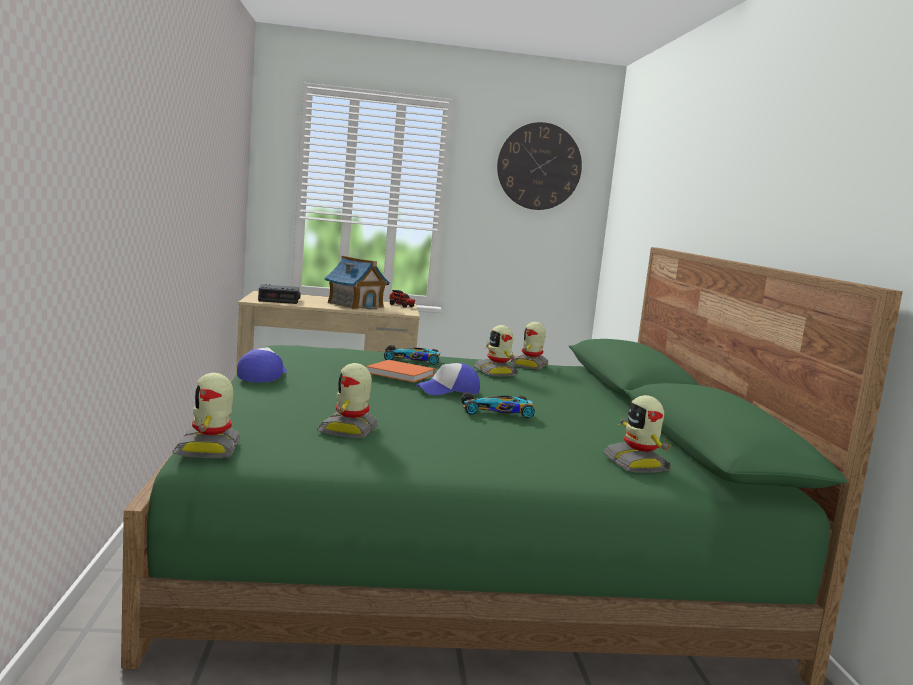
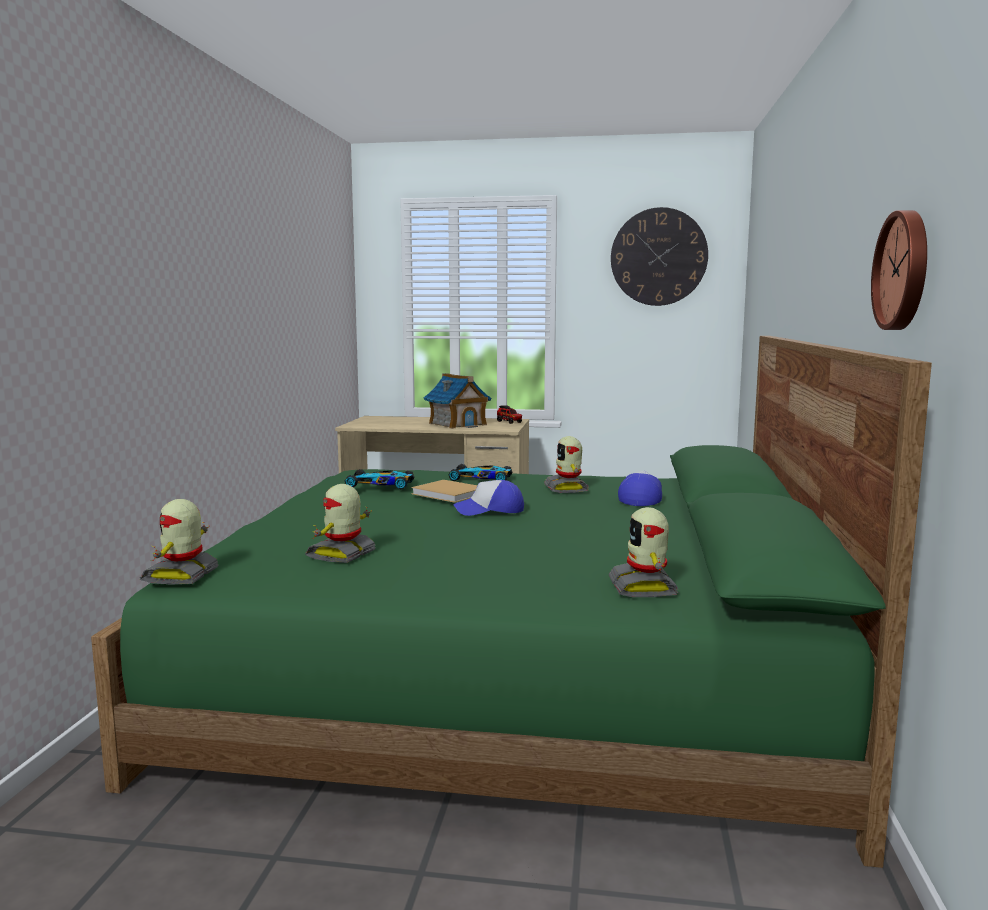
camera: 15 degrees right, 0 degrees up
cap [237,347,287,383] -> cap moved to [618,471,662,506]
alarm clock [258,284,301,304] -> none
orange book [366,360,435,382] -> beige book [411,480,478,503]
toy car [461,392,535,419] -> toy car moved to [345,469,415,490]
toy robot [509,322,548,370] -> none
none -> wall clock [871,210,927,330]

